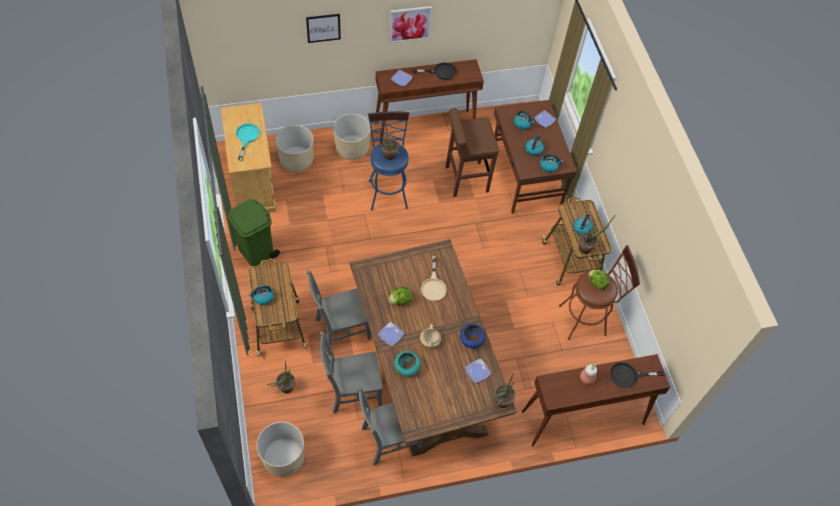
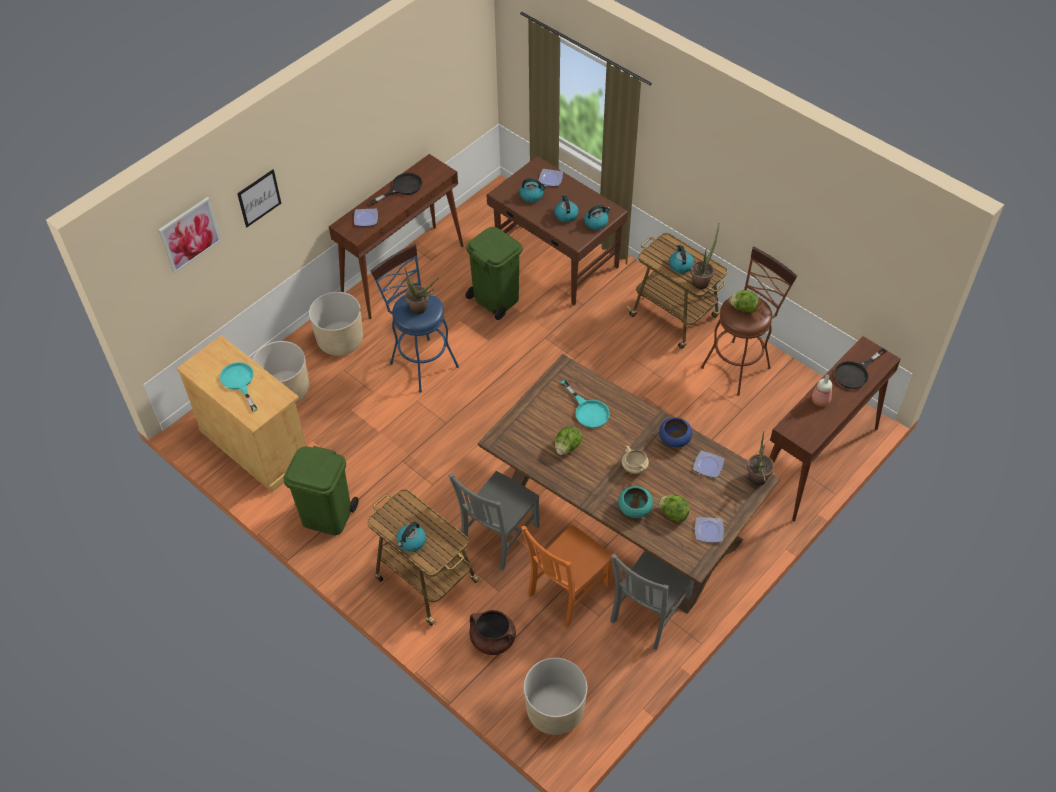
camera: 30 degrees left, 5 degrees down
potted plant [268,362,295,394] -> brown cooking pot [469,610,516,655]
grey chair [320,331,383,413] -> orange chair [521,525,612,628]
plate [378,322,404,346] -> plate moved to [695,517,724,543]
picture [389,6,432,43] -> picture moved to [159,197,222,273]
beige frying pan [421,256,447,301] -> turquoise frying pan [561,380,610,428]
brown stool [445,108,499,197] -> green trash can [465,227,523,320]
none -> lettuce [658,494,690,523]

